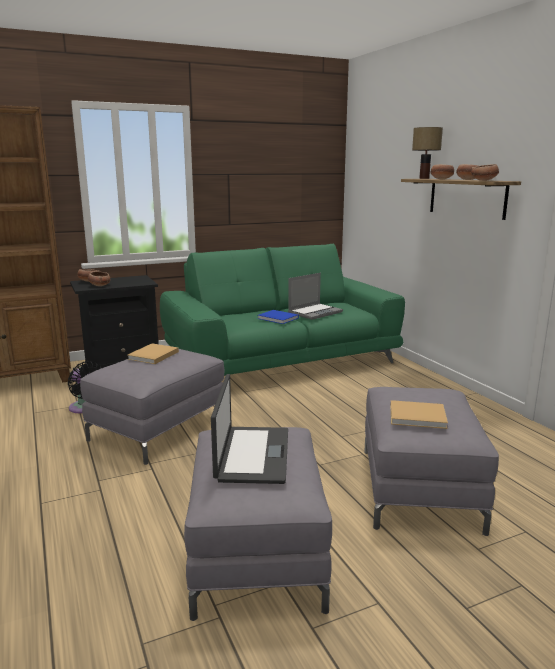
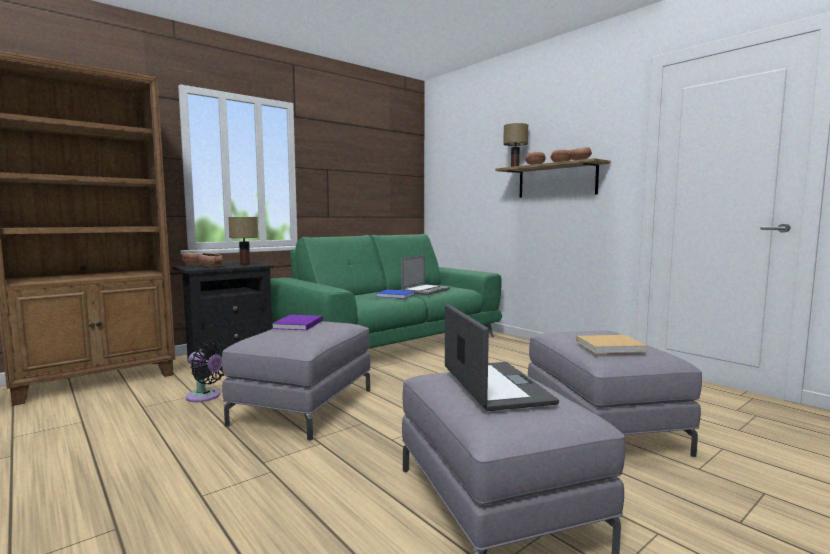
camera: 15 degrees left, 10 degrees down
beige book [127,343,179,364] -> purple book [272,315,323,330]
none -> table lamp [228,217,258,265]

